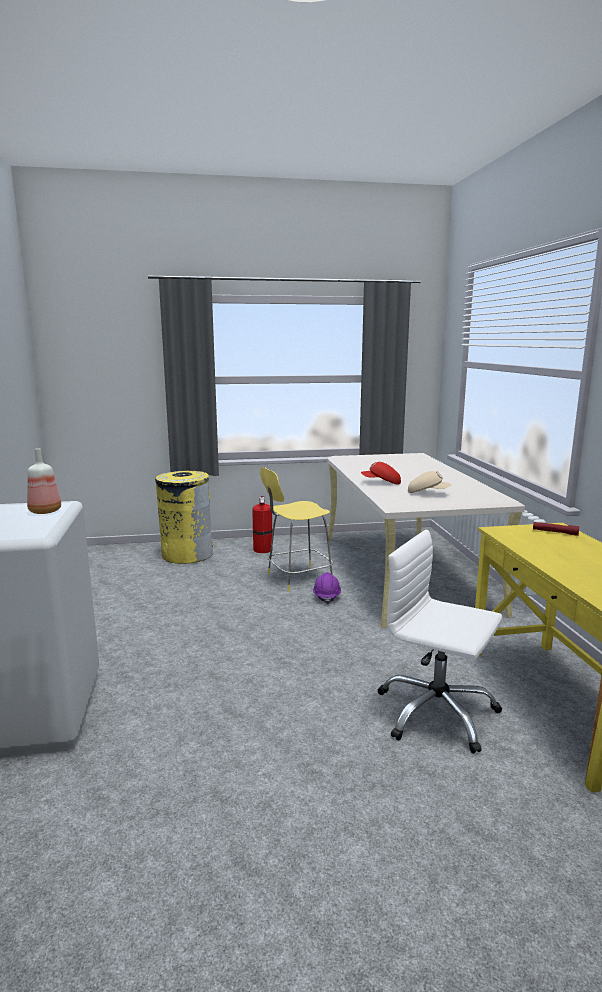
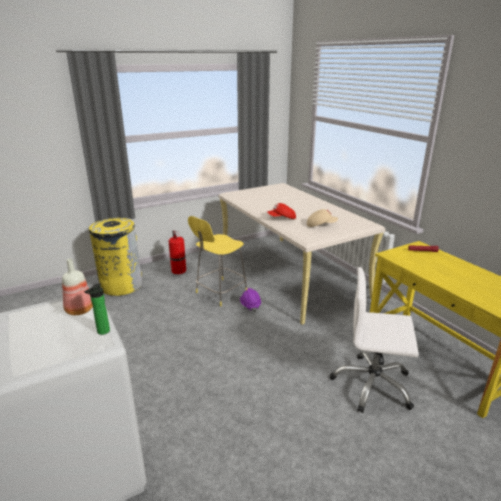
camera: 20 degrees left, 10 degrees up
none -> bottle [85,283,110,335]

